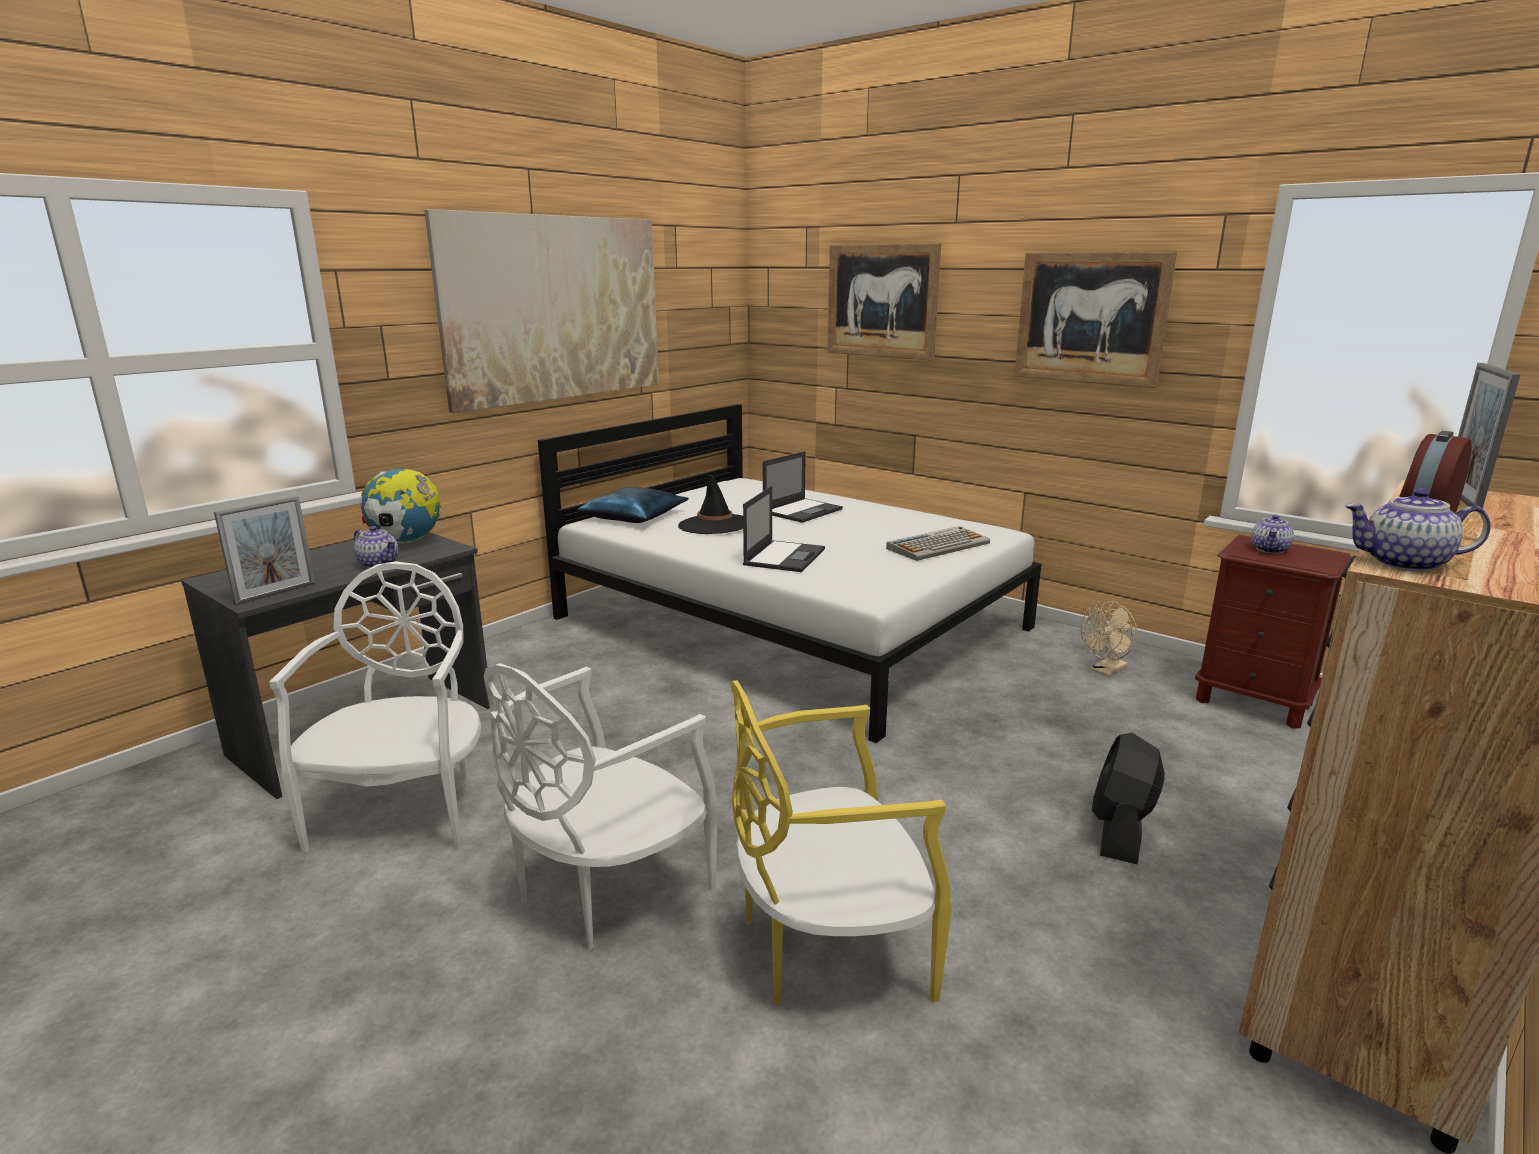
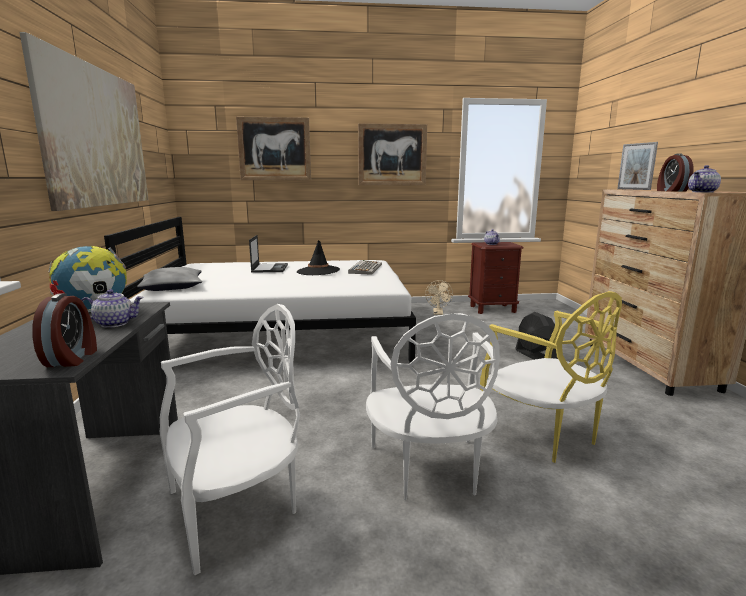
camera: 45 degrees left, 5 degrees down
picture frame [214,496,315,605] -> alarm clock [32,293,97,367]
white chair [269,561,481,853] -> white chair turned 105 degrees clockwise [159,304,300,575]
blue pillow [577,487,689,523] -> grey pillow [137,267,202,291]
black hat [678,473,743,534] -> black hat moved to [297,240,340,275]
yellow chair [730,680,952,1005] -> yellow chair turned 60 degrees counterclockwise [480,291,622,463]
laptop [743,486,825,572] -> none

